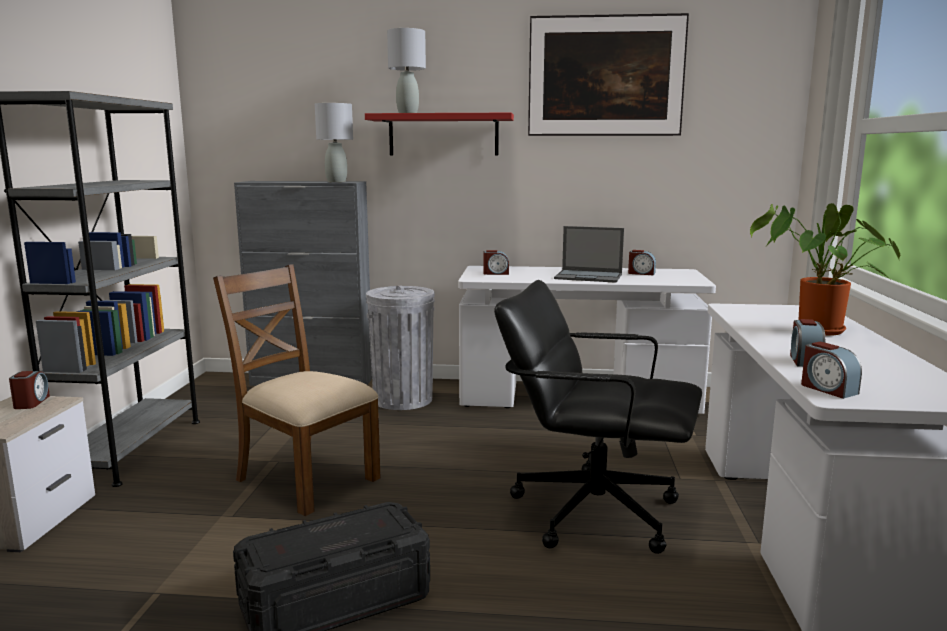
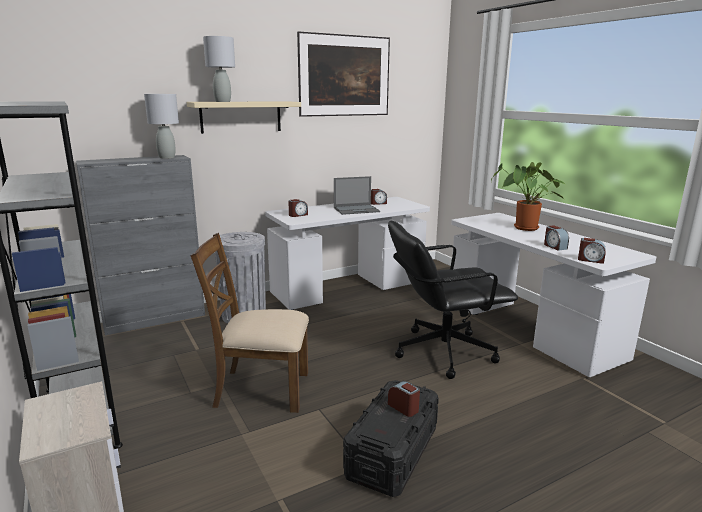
camera: 35 degrees left, 5 degrees up
alarm clock [9,371,50,409] -> alarm clock moved to [388,381,420,417]
red shelf [365,113,514,156] -> beige shelf [187,101,301,134]

